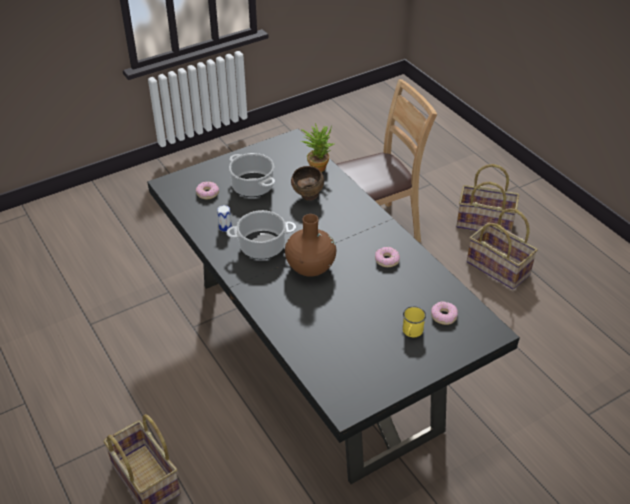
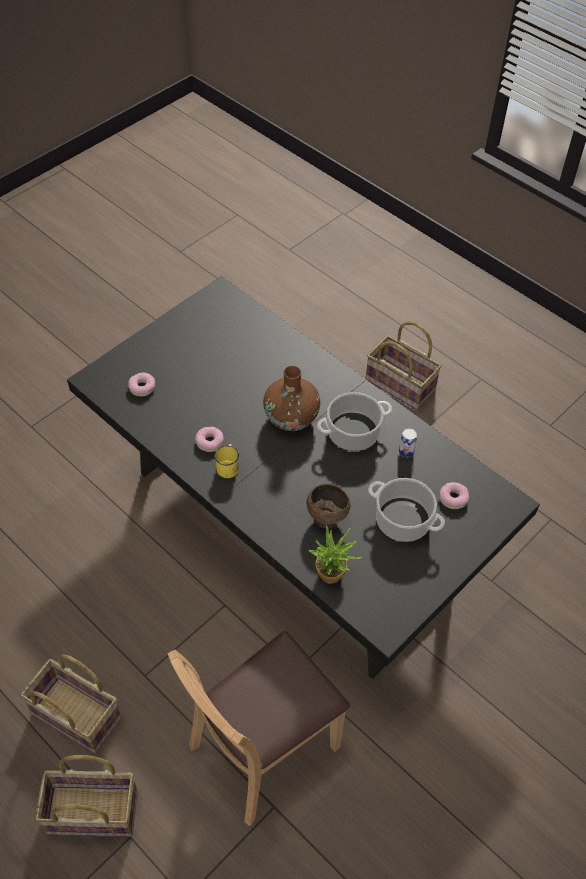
camera: 165 degrees right, 10 degrees up
yellow mug [402,306,426,337] -> yellow mug moved to [214,444,239,478]

